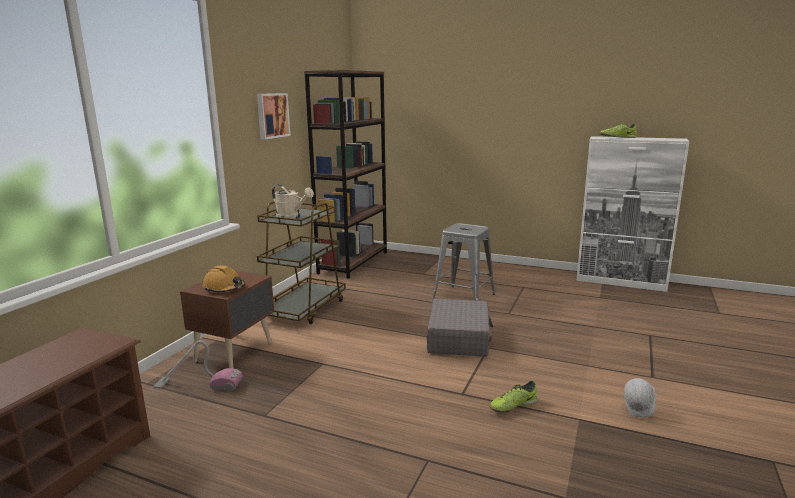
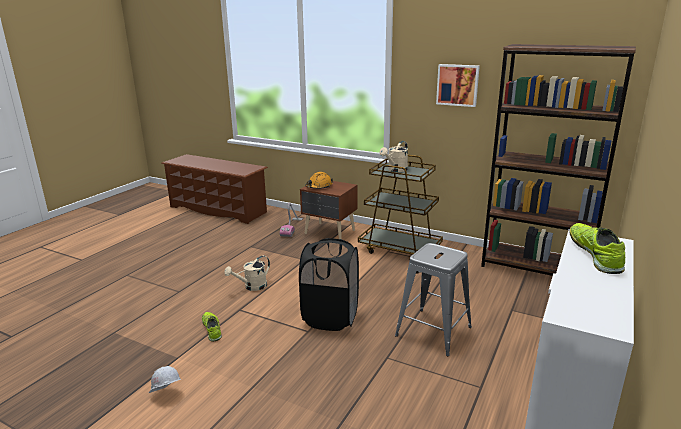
camera: 95 degrees right, 5 degrees up
grey suitcase [427,299,493,357] -> black laundry basket [299,238,359,331]
none -> beige watering can [224,256,270,291]

